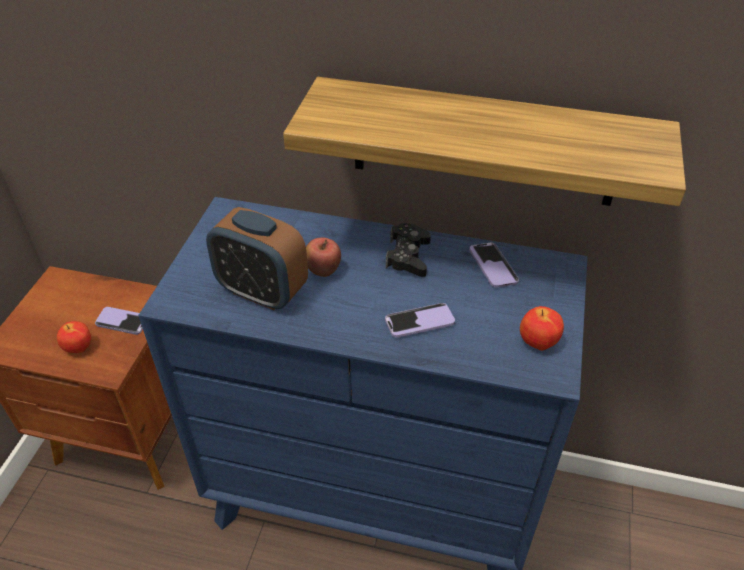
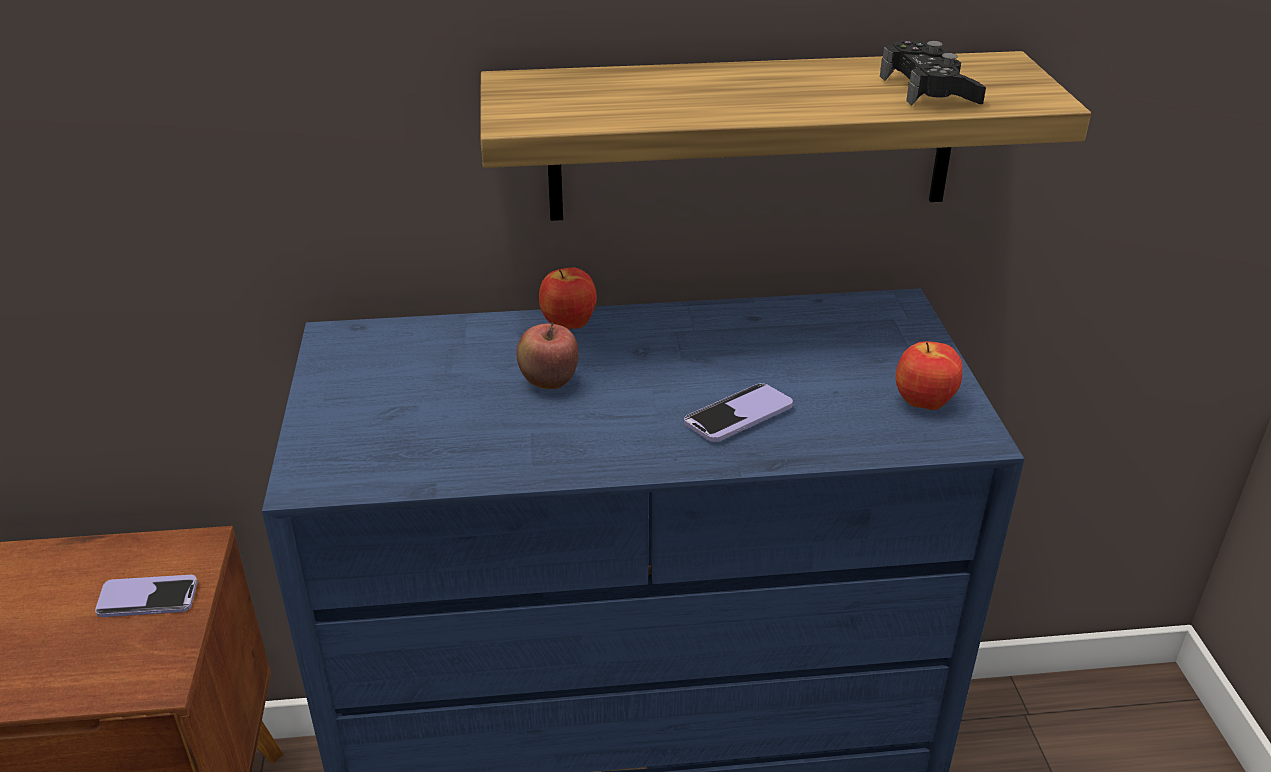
camera: 20 degrees left, 10 degrees down
apple [57,321,91,353] -> apple moved to [539,267,597,329]
alarm clock [206,207,308,310] -> none
black game controller [386,223,431,277] -> black game controller moved to [880,40,986,106]
phone [469,243,519,288] -> none

